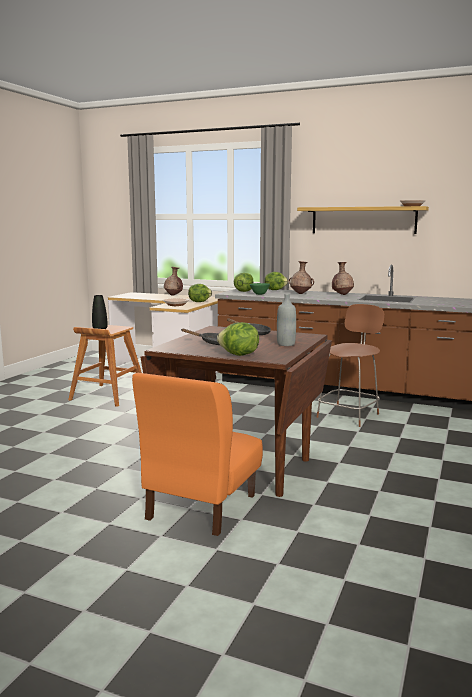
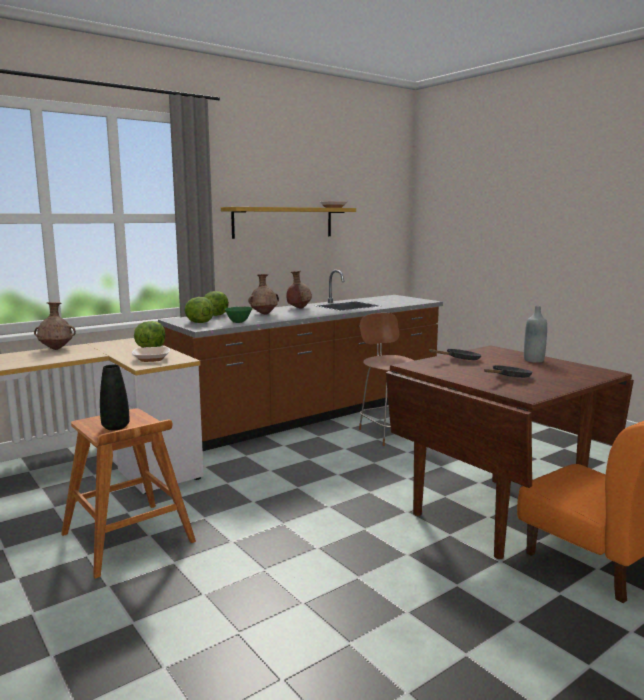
camera: 60 degrees left, 0 degrees up
lettuce [217,322,259,356] -> none

